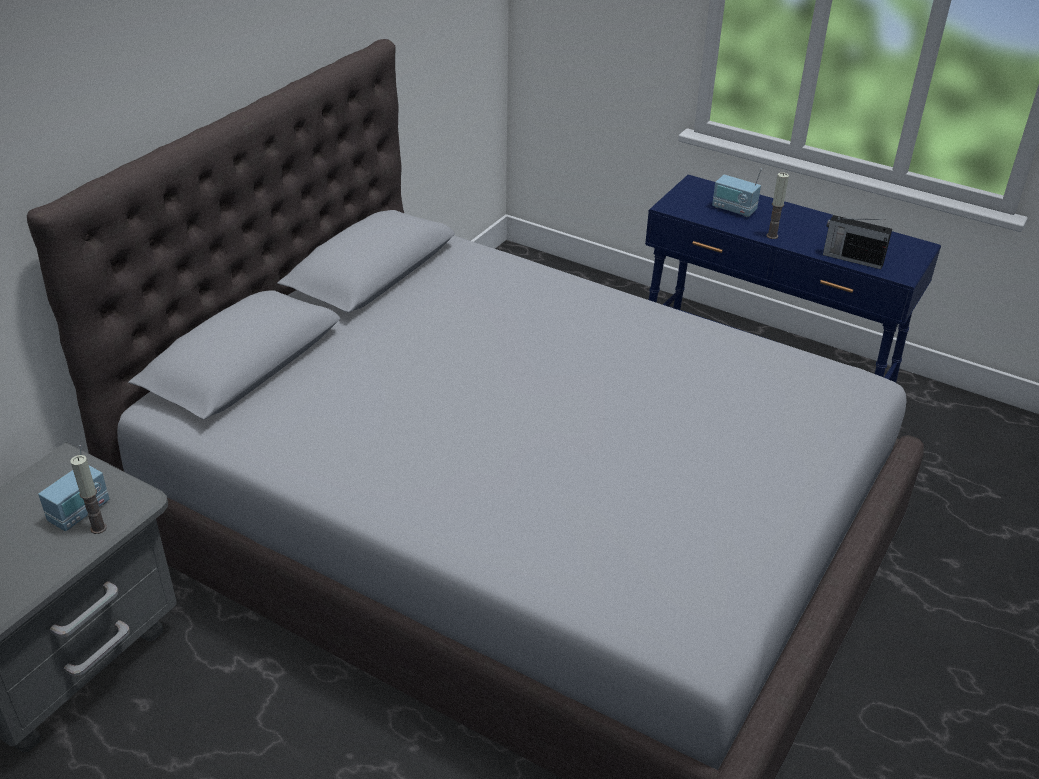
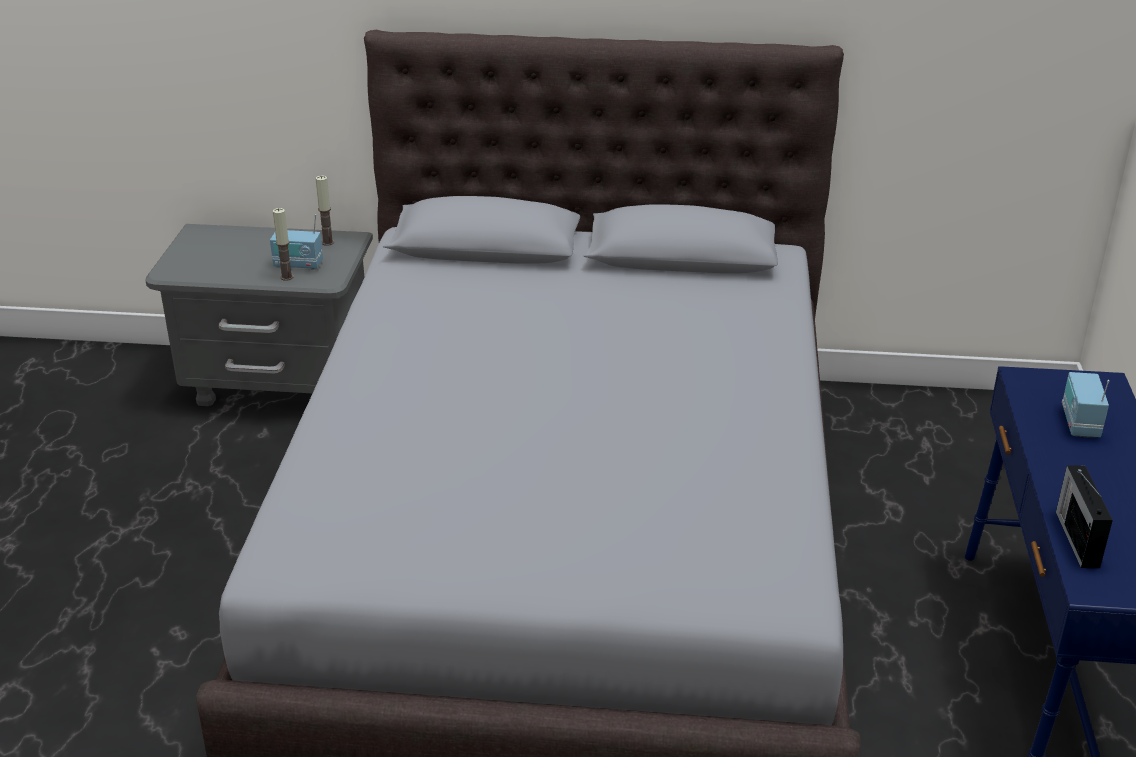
camera: 65 degrees right, 5 degrees down
candle [766,172,789,239] -> candle moved to [315,176,334,246]

